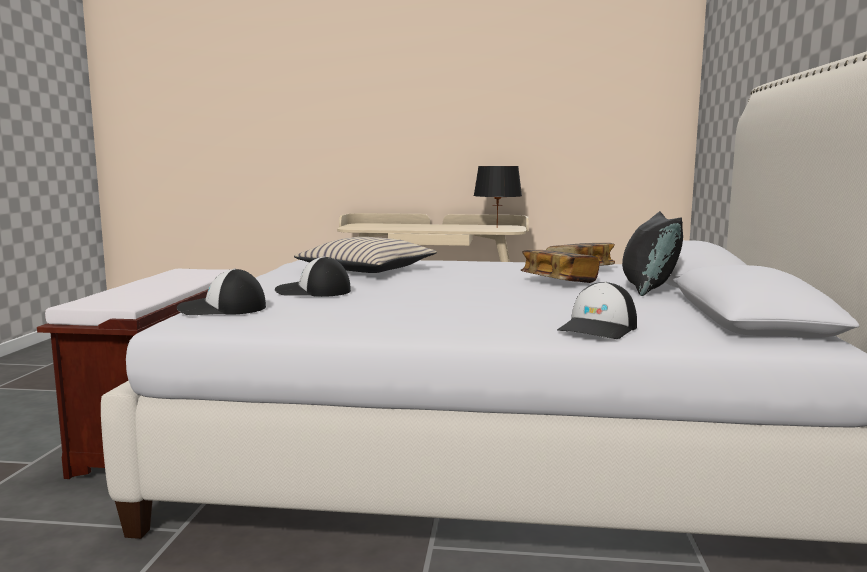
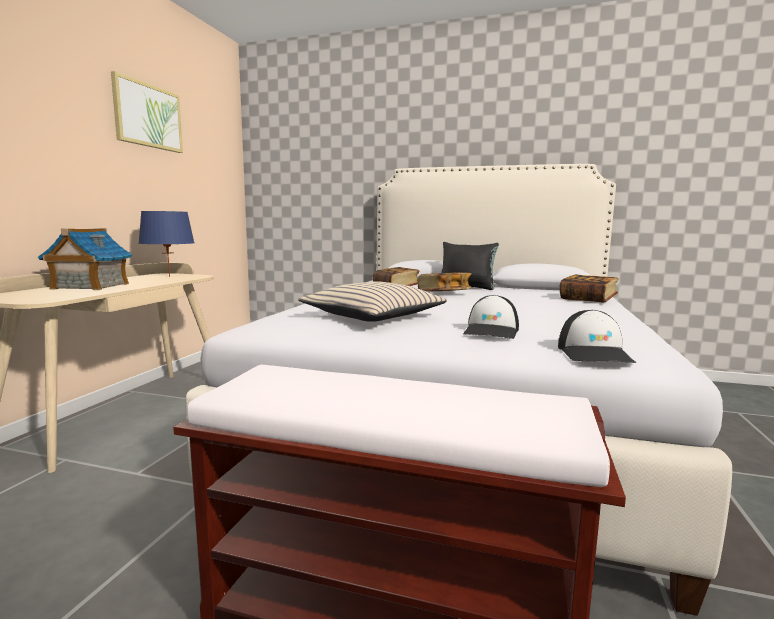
camera: 80 degrees left, 0 degrees up
black table lamp [474,166,522,228] -> blue table lamp [138,211,194,277]
cap [557,282,637,339] -> book [560,274,618,302]
none -> toy house [38,228,132,290]
none -> picture [111,71,183,153]

